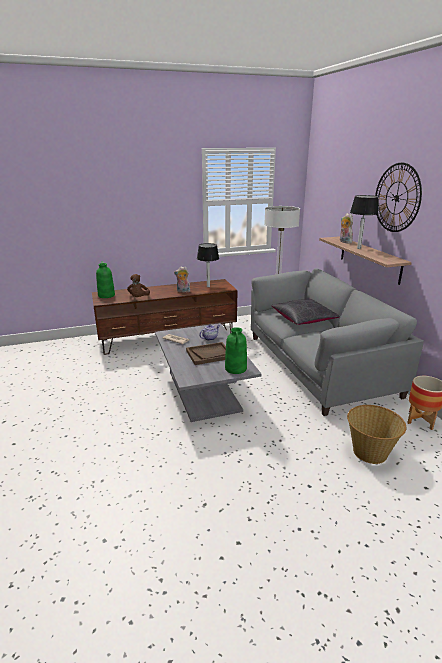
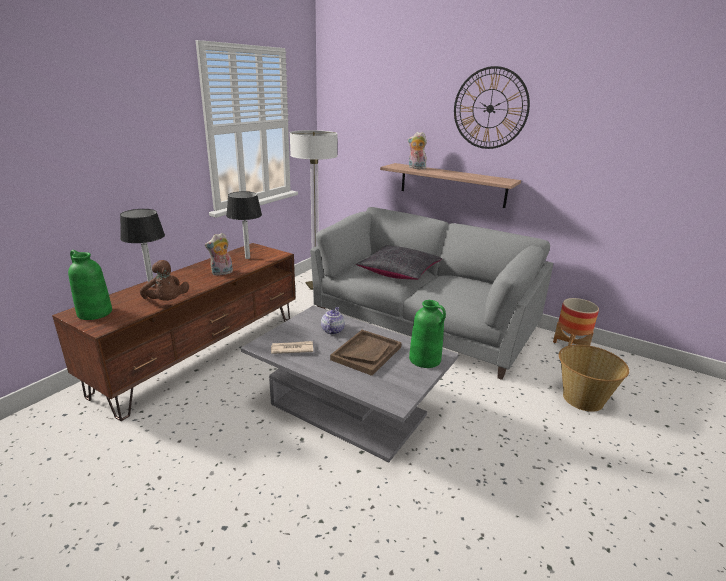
camera: 40 degrees left, 0 degrees up
table lamp [350,195,378,249] -> table lamp moved to [120,209,165,287]

